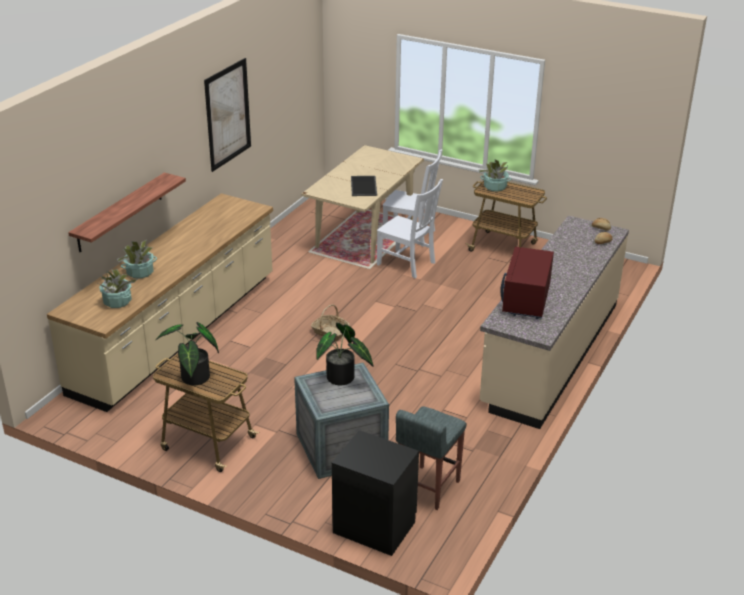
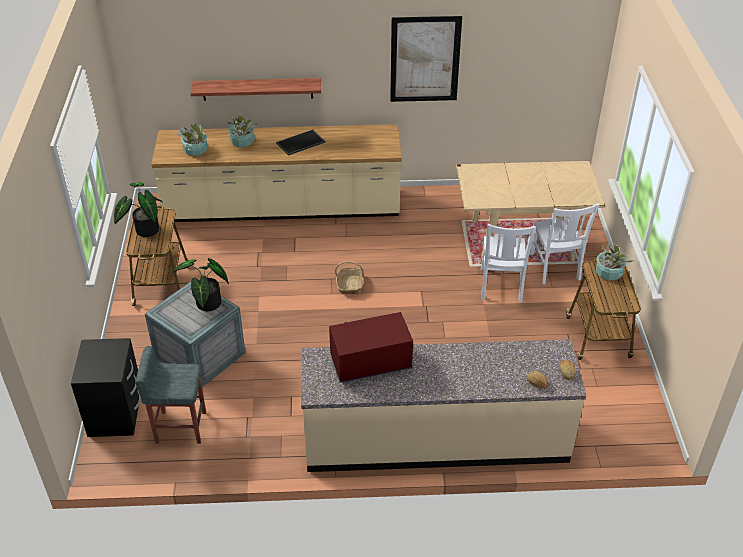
camera: 60 degrees right, 10 degrees up
tray [351,176,377,196] -> tray moved to [276,129,326,156]

